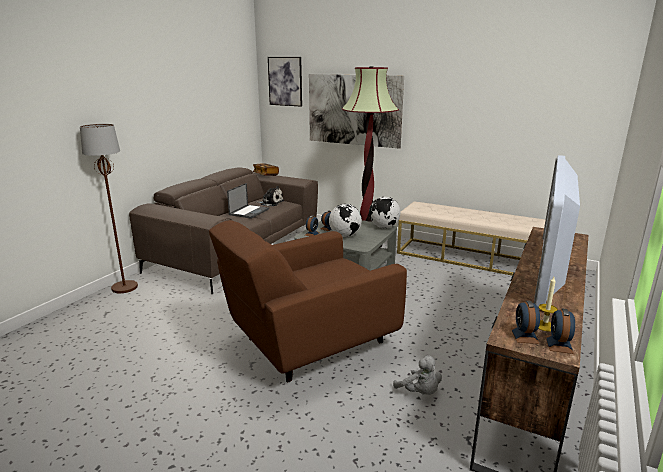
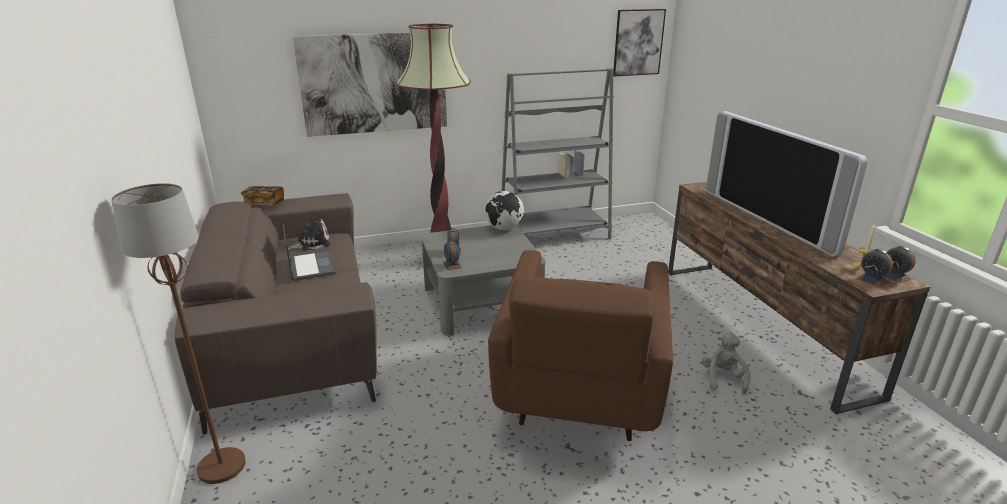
camera: 45 degrees left, 5 degrees up
picture [268,57,302,106] -> picture moved to [613,9,666,76]
globe [329,204,362,237] -> none
grey plush toy [393,355,442,395] -> grey plush toy turned 90 degrees counterclockwise [702,332,750,394]
beige bench [397,202,545,276] -> grey bookcase [502,68,614,239]

